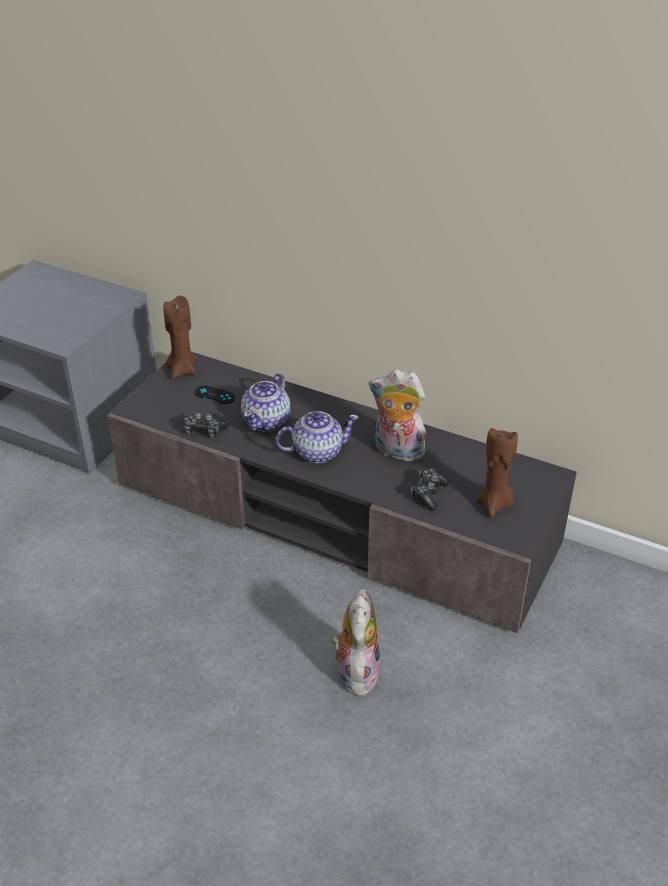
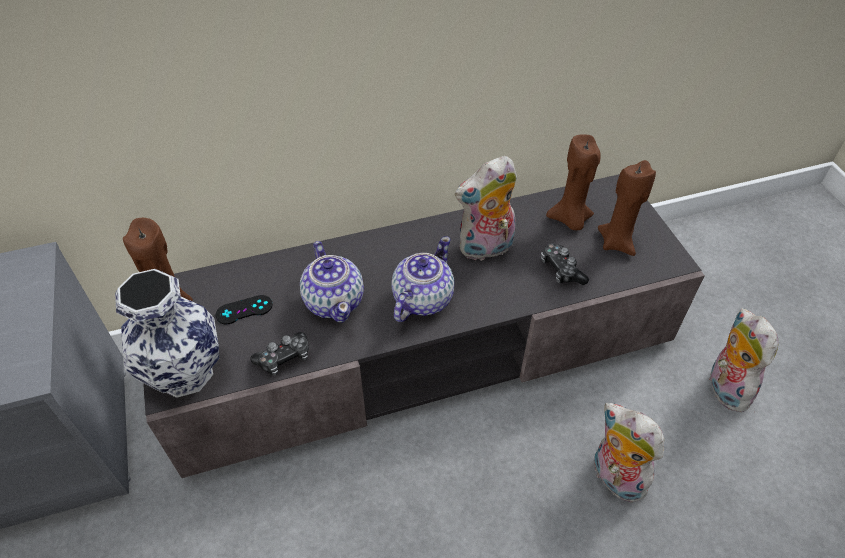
camera: 45 degrees left, 10 degrees up
none -> vase [115,269,219,398]
none -> brown candle [546,134,601,230]
none -> plush toy [708,308,778,412]

